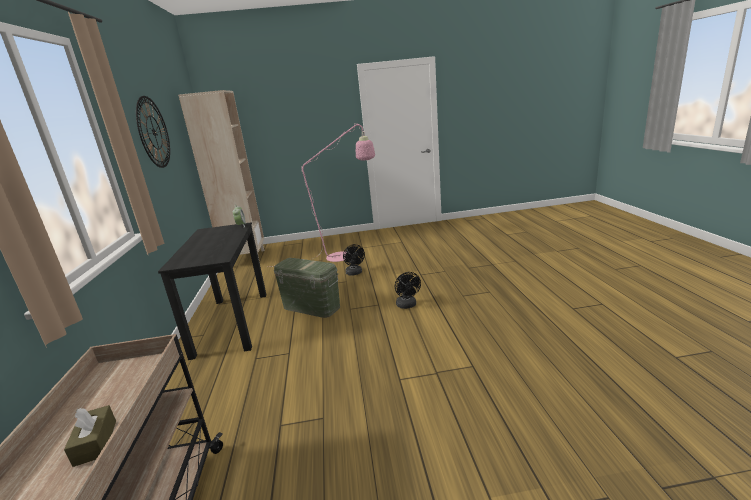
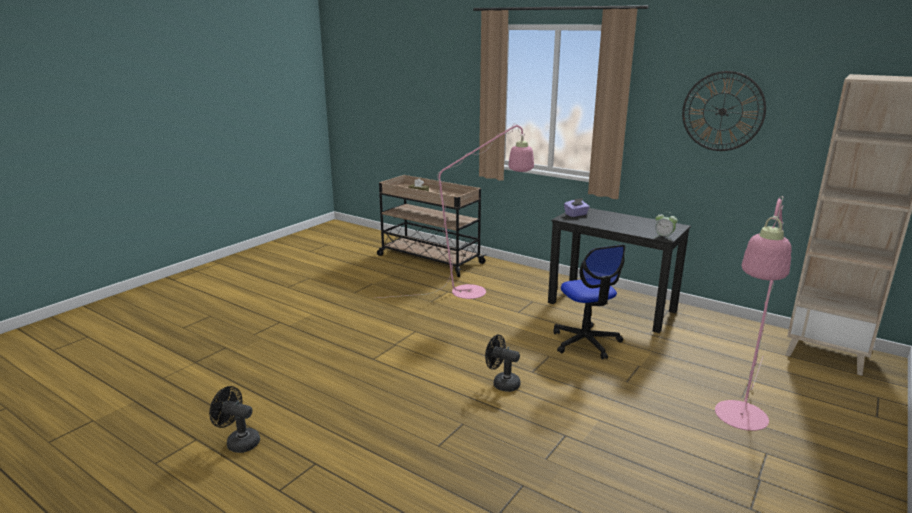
camera: 130 degrees right, 0 degrees up
green storage box [274,258,340,318] -> office chair [553,245,626,359]
black fan [343,244,365,276] -> black fan moved to [209,386,260,453]
none -> pink floor lamp [378,124,534,299]
none -> purple tissue box [564,198,590,217]

